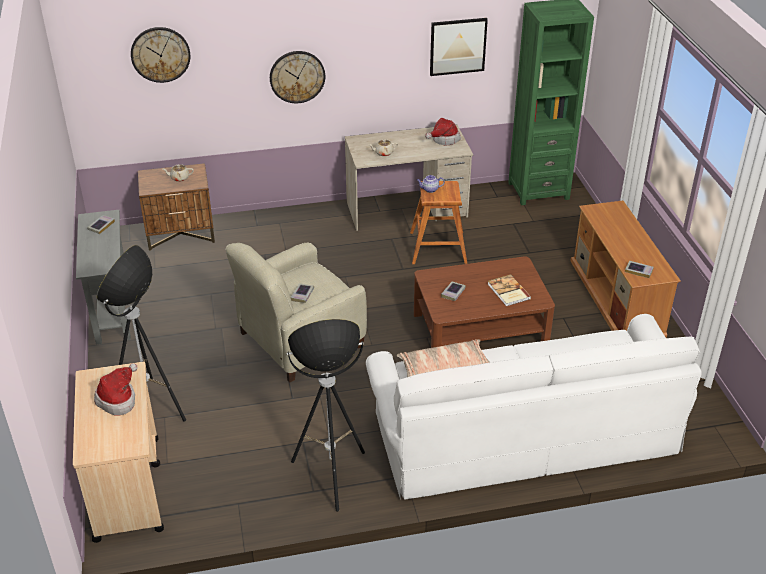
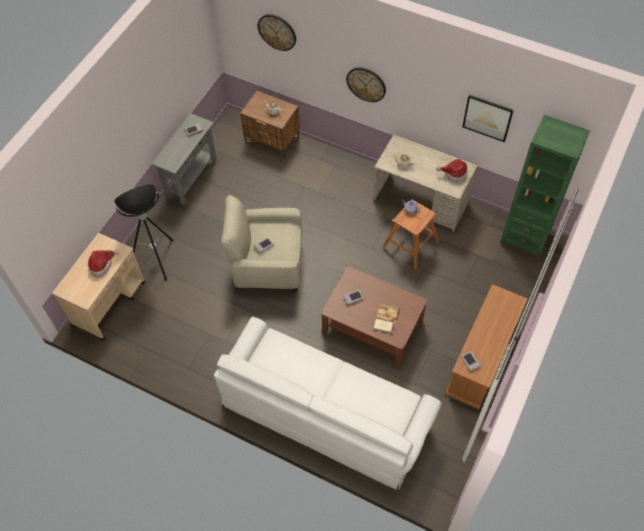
camera: 40 degrees right, 20 degrees up
floor lamp [287,319,365,512] -> none
pillow [397,339,490,377] -> none

